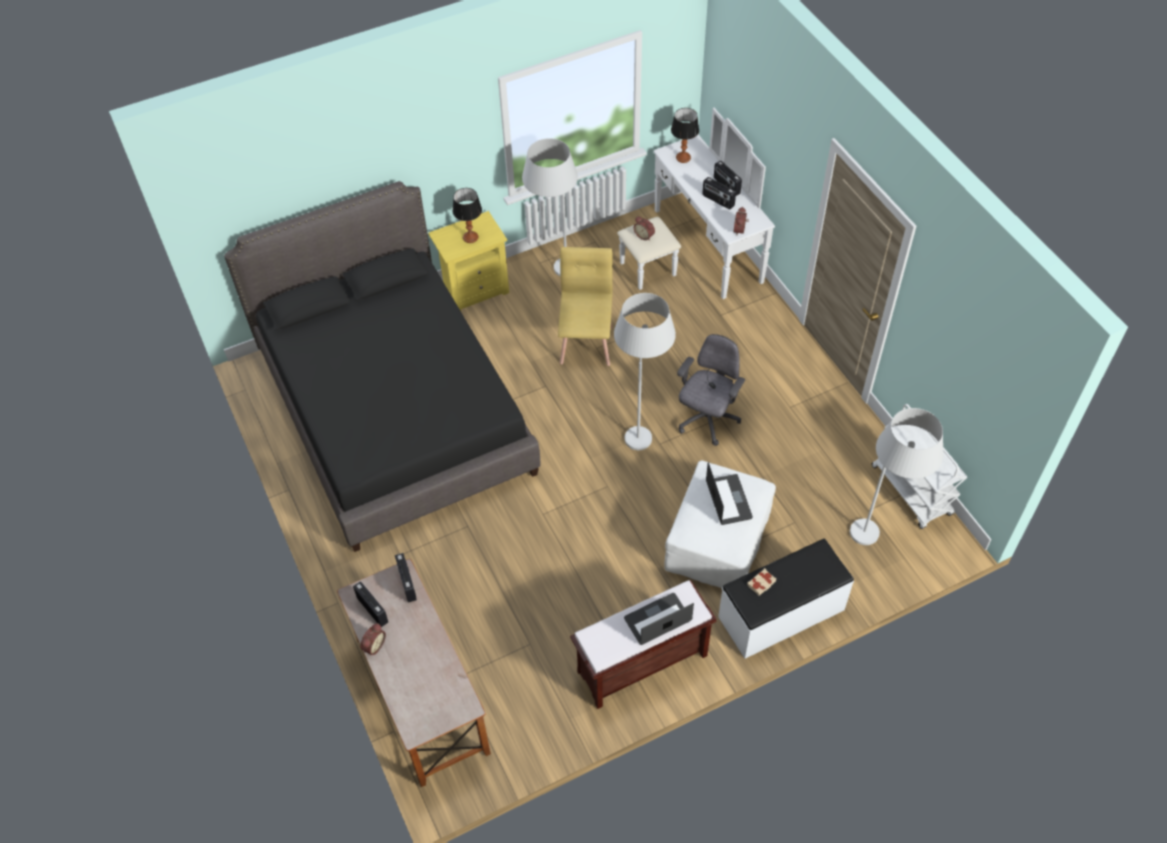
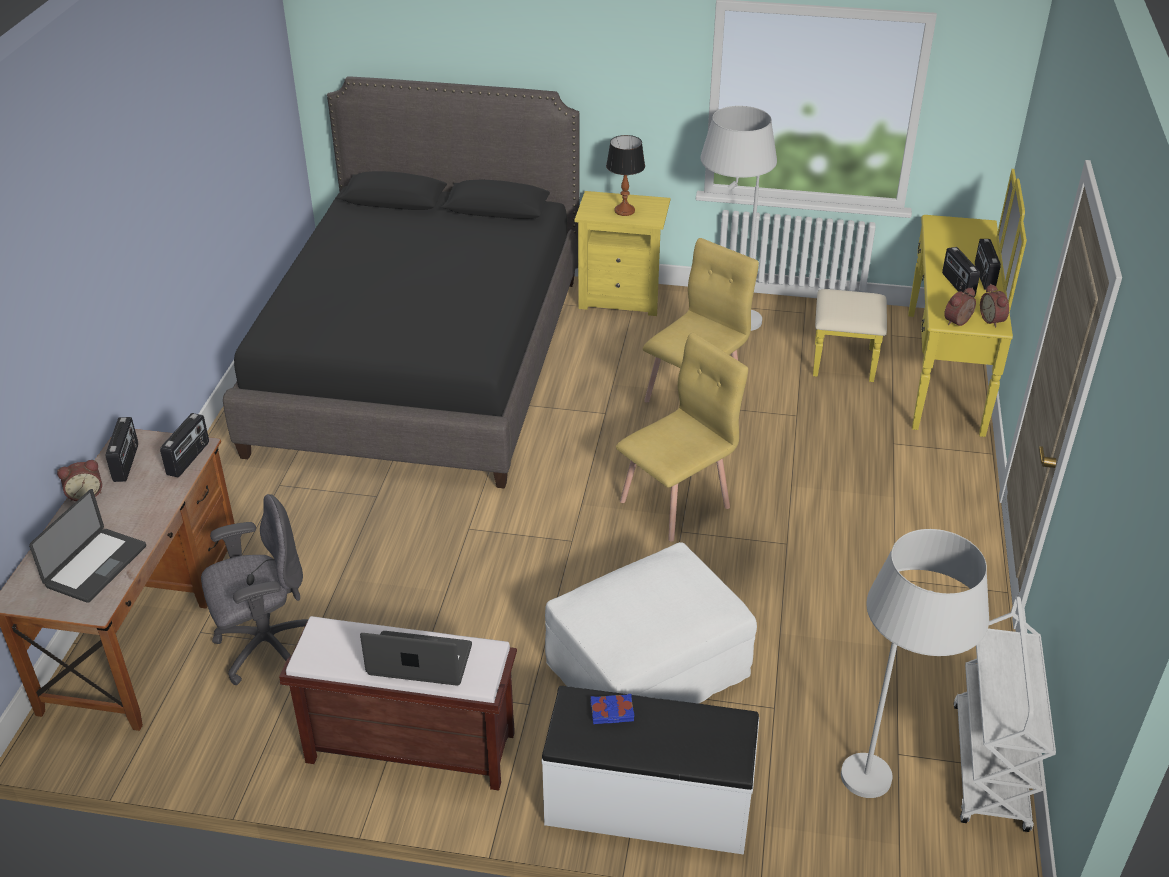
camera: 35 degrees right, 15 degrees down
white floor lamp [614,293,676,450] -> yellow chair [616,333,748,542]
white dresser [617,108,775,299] -> yellow dresser [813,169,1027,437]
alarm clock [634,217,655,241] -> alarm clock moved to [980,284,1009,327]
table lamp [671,108,699,163] -> none
grey office chair [677,334,745,446] -> grey office chair moved to [201,494,309,685]
laptop [706,462,753,525] -> laptop moved to [29,489,146,603]
beige book [747,568,776,596] -> blue book [591,694,634,724]

